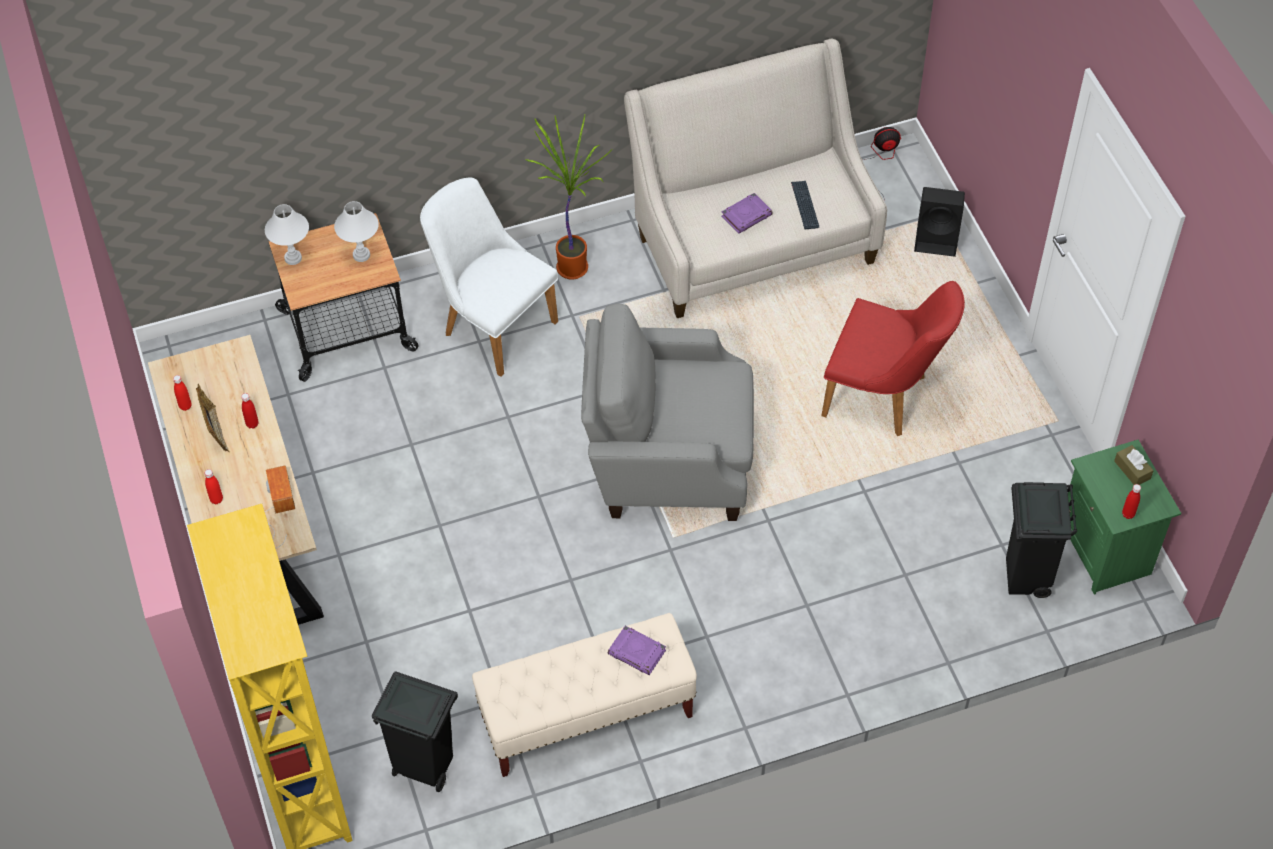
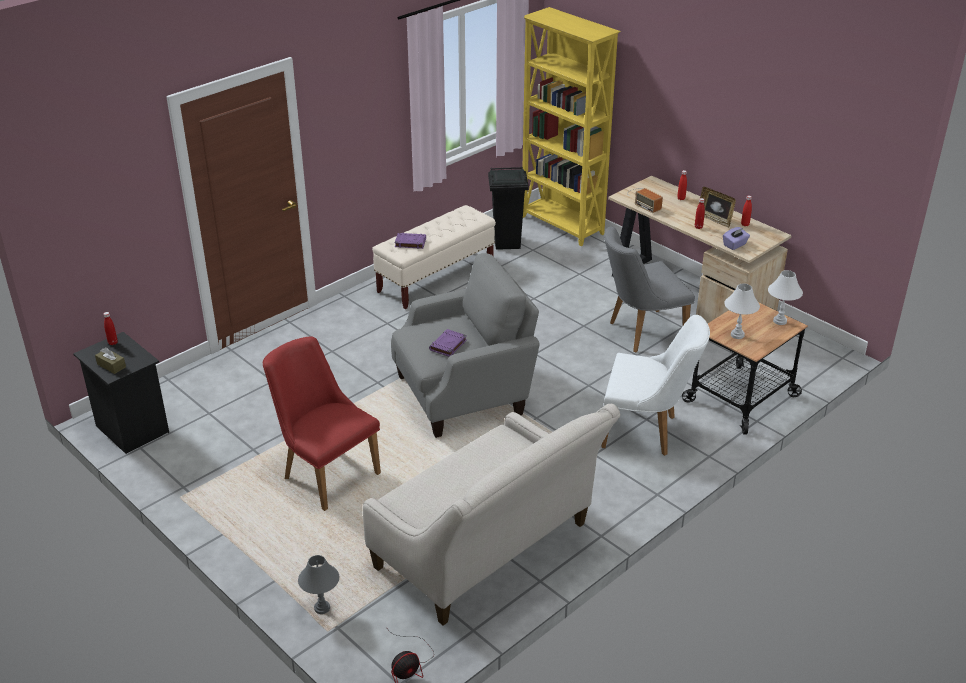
camera: 155 degrees right, 20 degrees down
potted plant [526,115,612,280] -> none
purple book [722,193,773,234] -> purple book moved to [429,329,467,357]
keyboard [791,181,819,229] -> none
red chair [821,281,965,436] -> red chair turned 45 degrees clockwise [263,336,381,511]
black speaker [914,187,965,257] -> grey table lamp [298,555,339,614]
black trash can [1006,482,1077,598] -> none
green nightstand [1068,440,1181,595] -> black nightstand [73,332,169,454]
none -> grey chair [604,227,695,353]
none -> purple tissue box [723,227,750,250]

